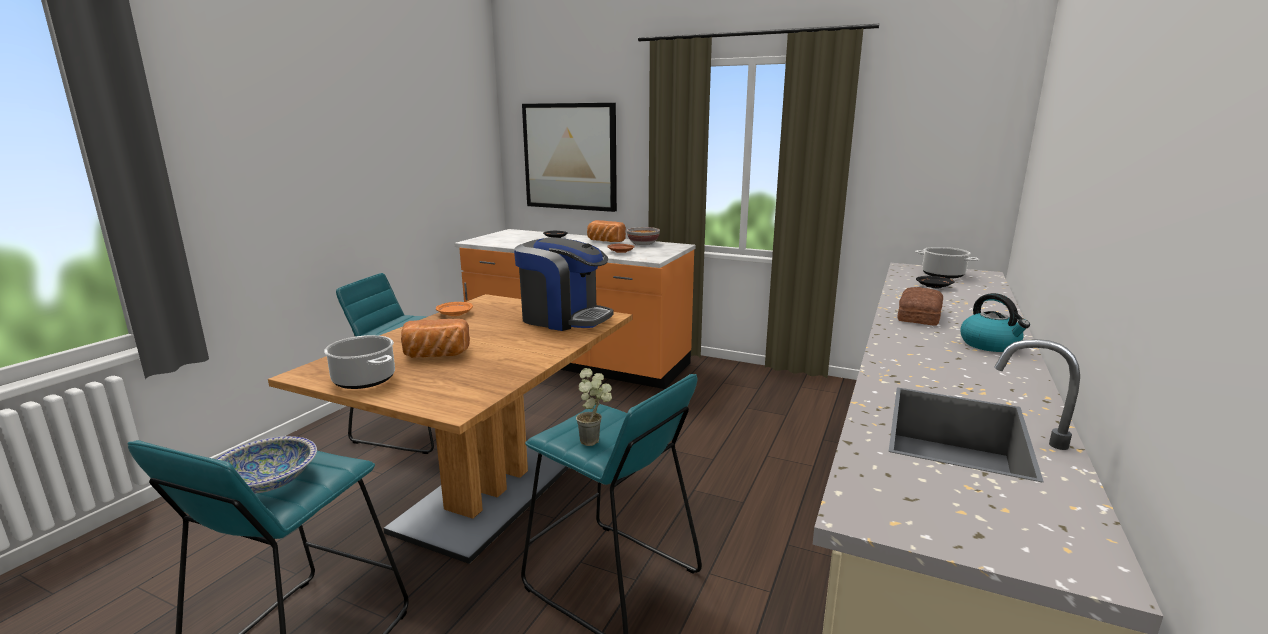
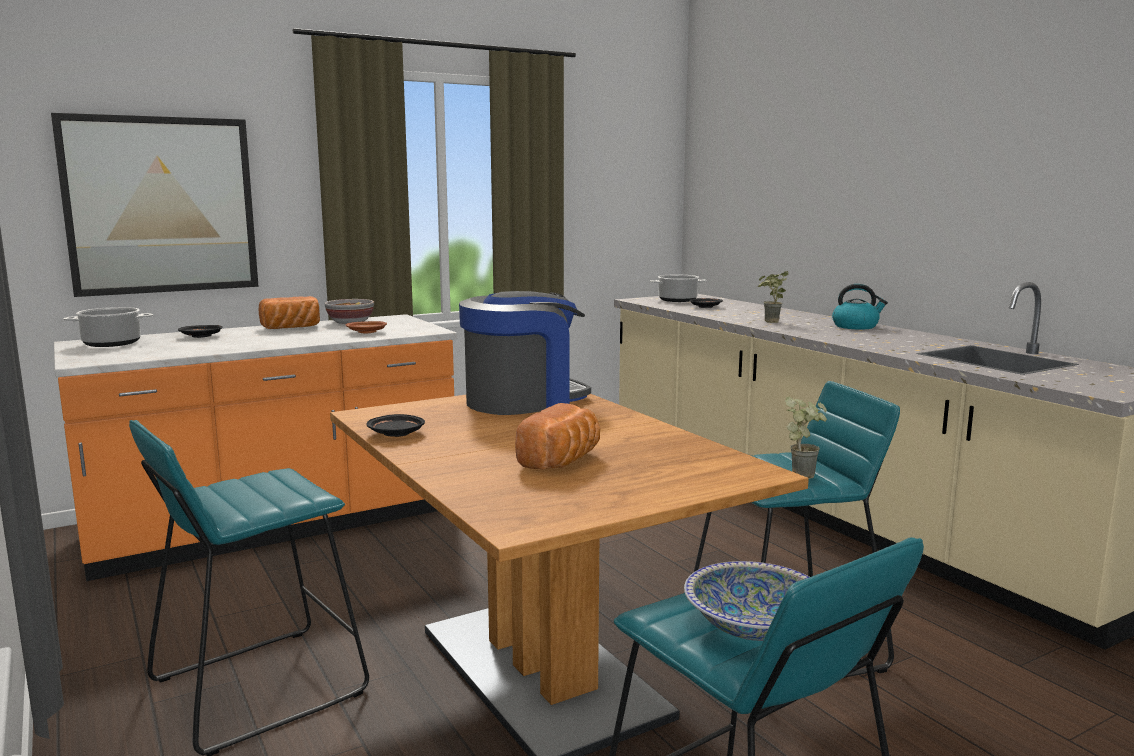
camera: 55 degrees left, 5 degrees down
cooking pot [324,335,395,389] -> cooking pot moved to [63,307,153,347]
orange plate [436,302,473,316] -> black plate [367,414,425,437]
bread [897,287,943,326] -> potted plant [758,271,789,323]

